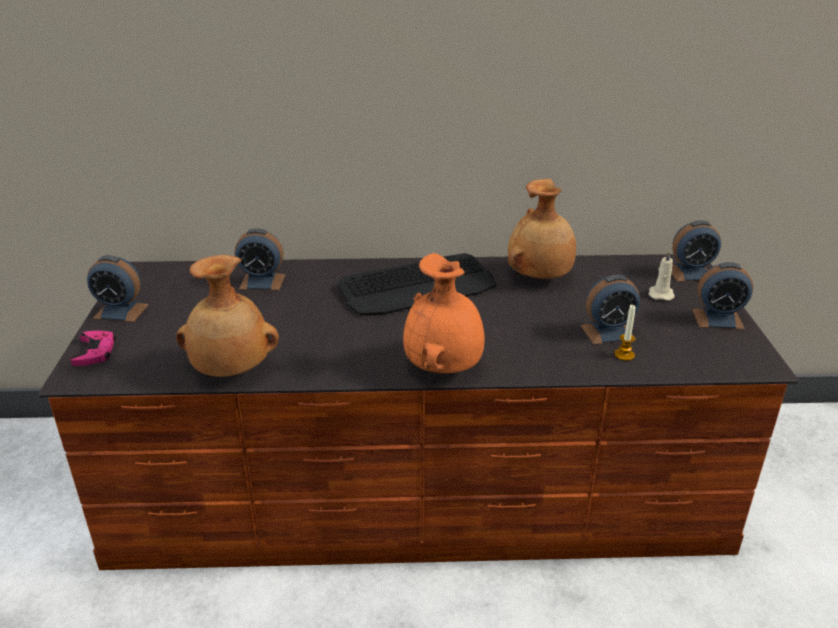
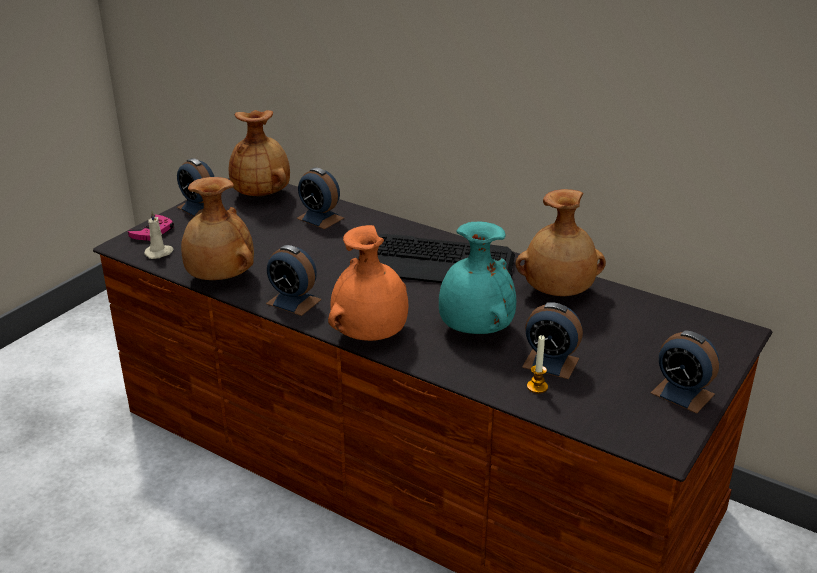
camera: 35 degrees right, 0 degrees up
beige candle [649,250,675,301] -> beige candle moved to [144,211,174,259]
alarm clock [671,220,721,282] -> alarm clock moved to [266,245,322,316]
none -> brown vase [229,110,290,196]
none -> turquoise vase [439,221,516,334]

